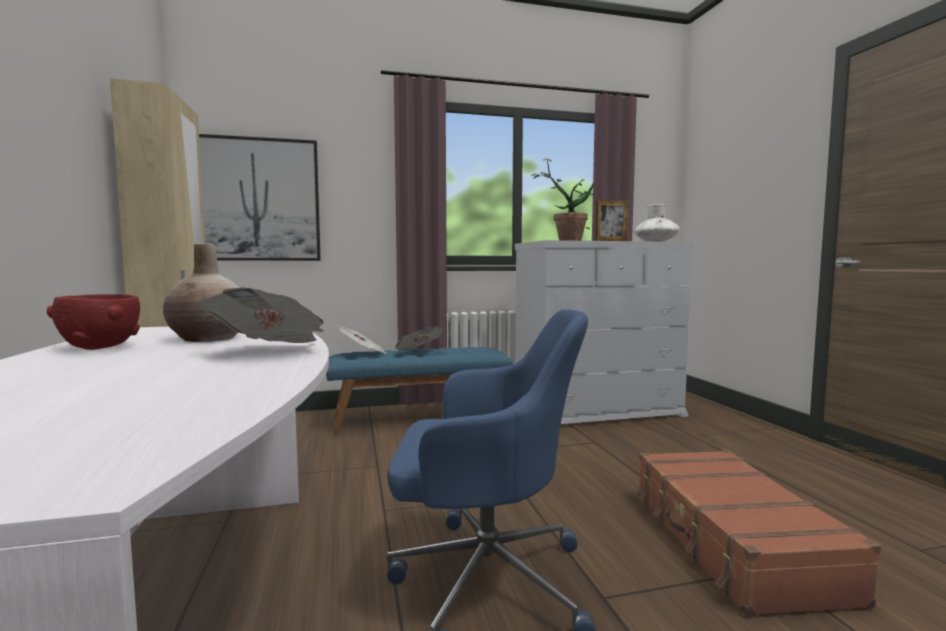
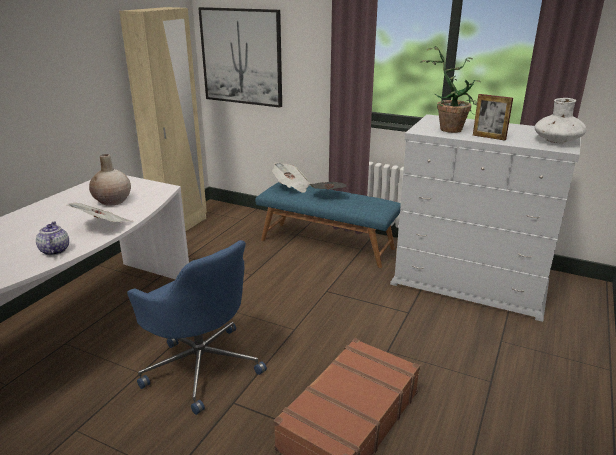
camera: 40 degrees right, 20 degrees up
red bowl [47,294,140,350] -> none
none -> teapot [36,222,69,255]

